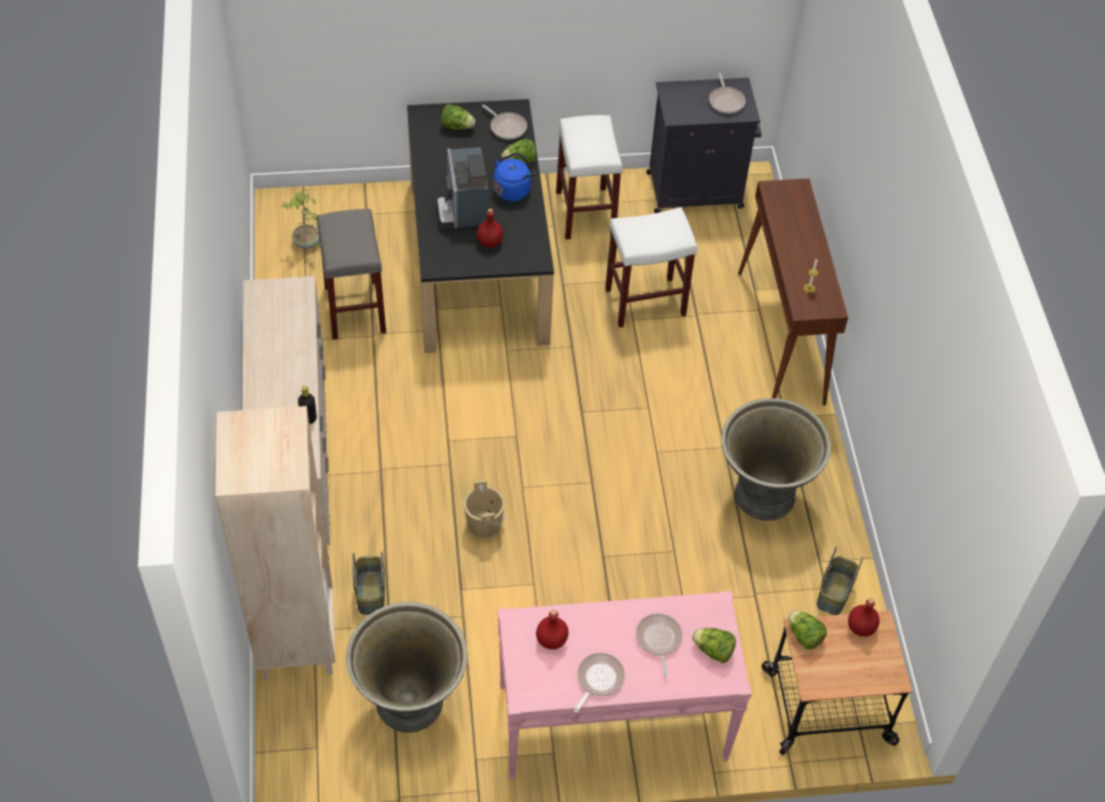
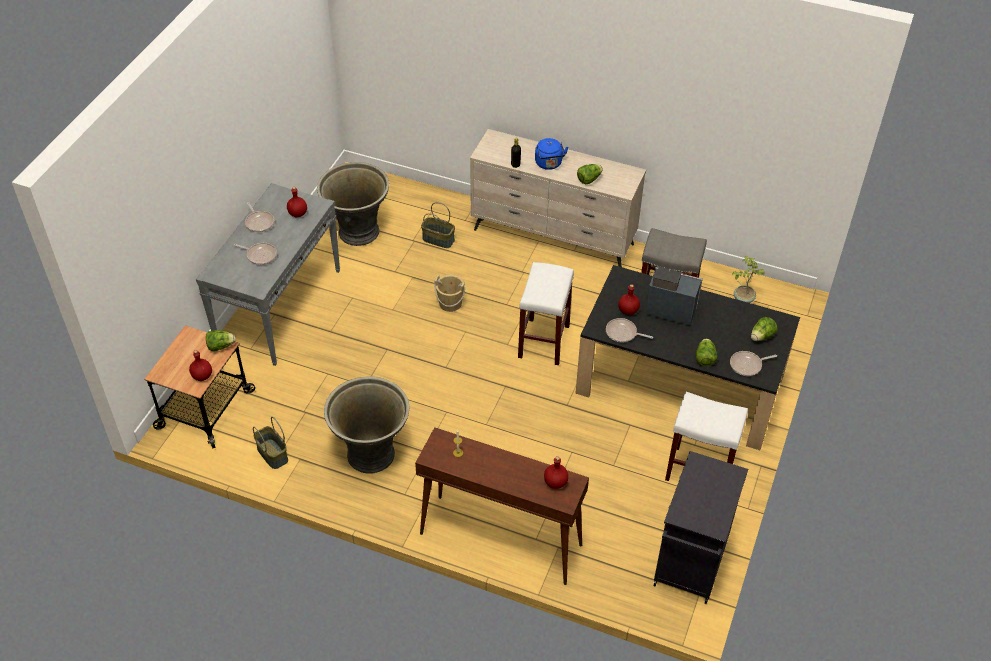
camera: 120 degrees right, 5 degrees down
beige bookcase [215,406,335,680] -> none
blue kettle [494,152,538,202] -> blue kettle moved to [535,138,568,170]
pink console table [498,591,752,780] -> grey console table [196,183,340,366]
white stool [605,207,697,328] -> white stool moved to [518,262,574,365]
lettuce [692,628,736,663] -> lettuce moved to [577,164,603,184]
frying pan [709,73,746,114] -> frying pan moved to [606,318,653,342]
none -> red bottle [544,456,568,489]

